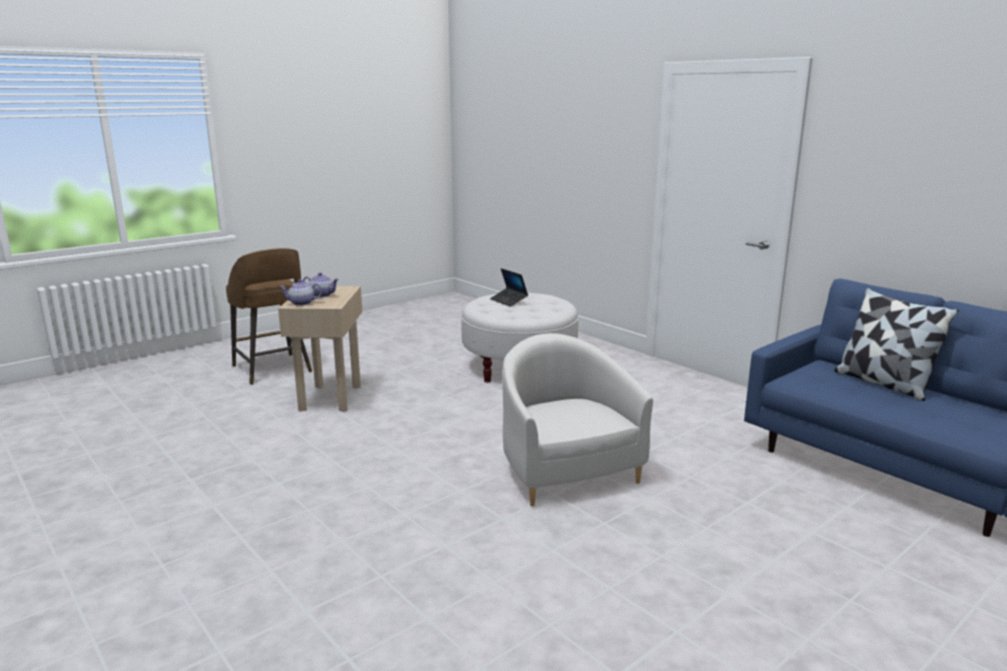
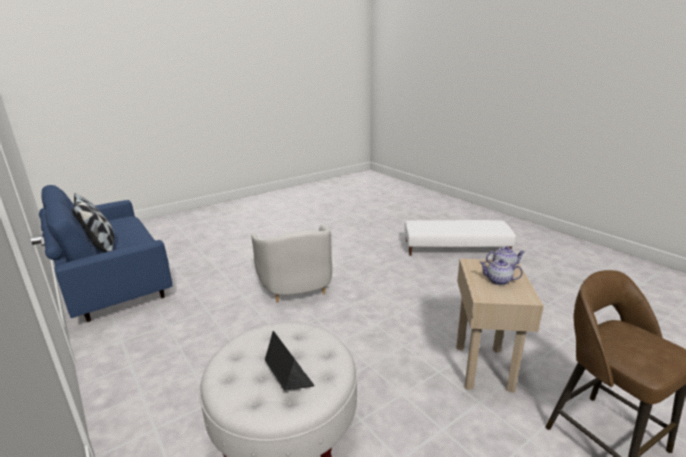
camera: 175 degrees left, 5 degrees up
none -> white ottoman [405,220,516,256]

